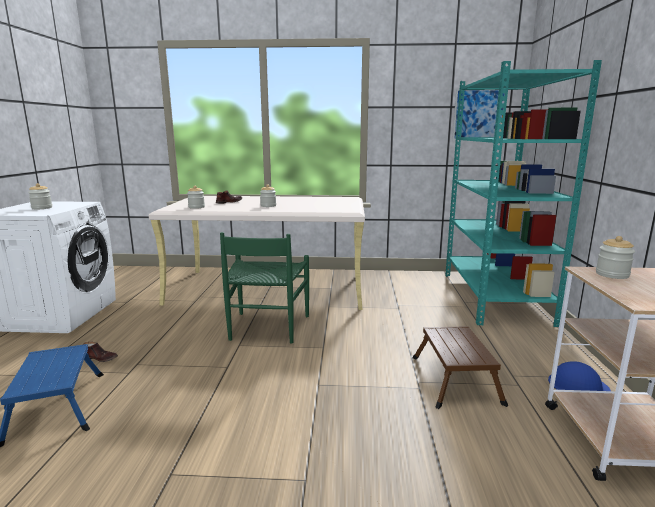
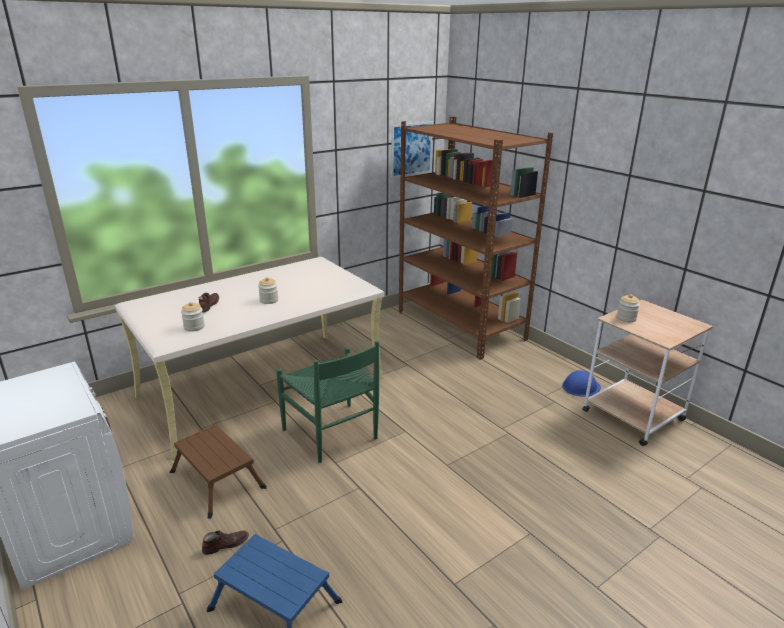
camera: 40 degrees left, 10 degrees up
jar [28,183,52,209] -> none
brown step ladder [412,326,508,409] -> brown step ladder moved to [170,424,267,519]
turquoise bookcase [445,60,602,327] -> brown bookcase [399,117,553,360]

